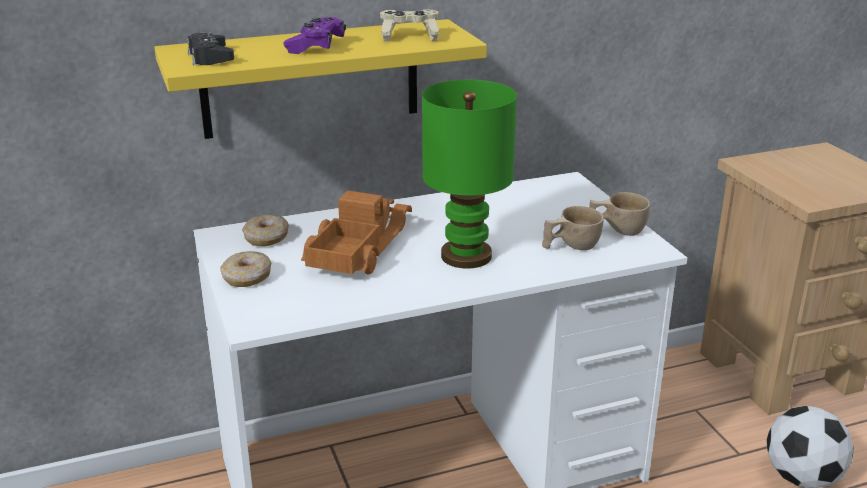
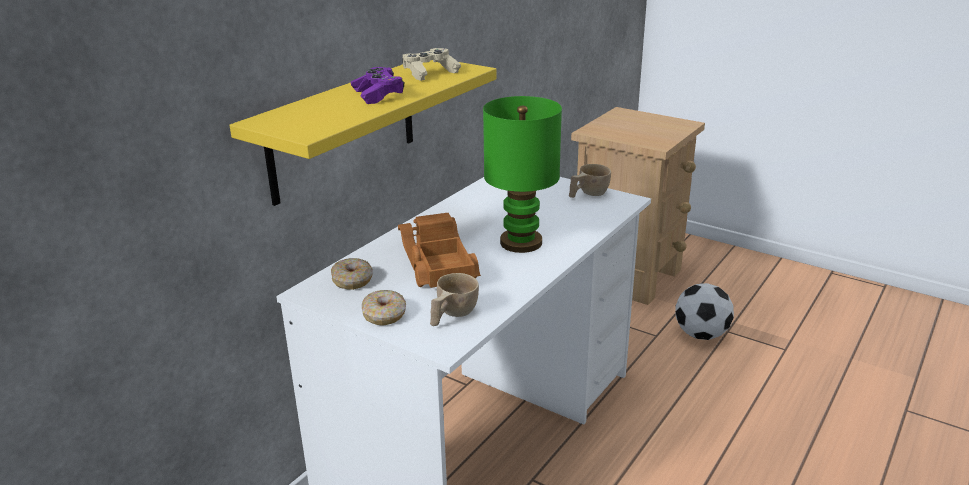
camera: 35 degrees left, 0 degrees up
black game controller [187,33,234,65] -> none
beige cup [542,206,604,250] -> beige cup moved to [430,273,479,326]

